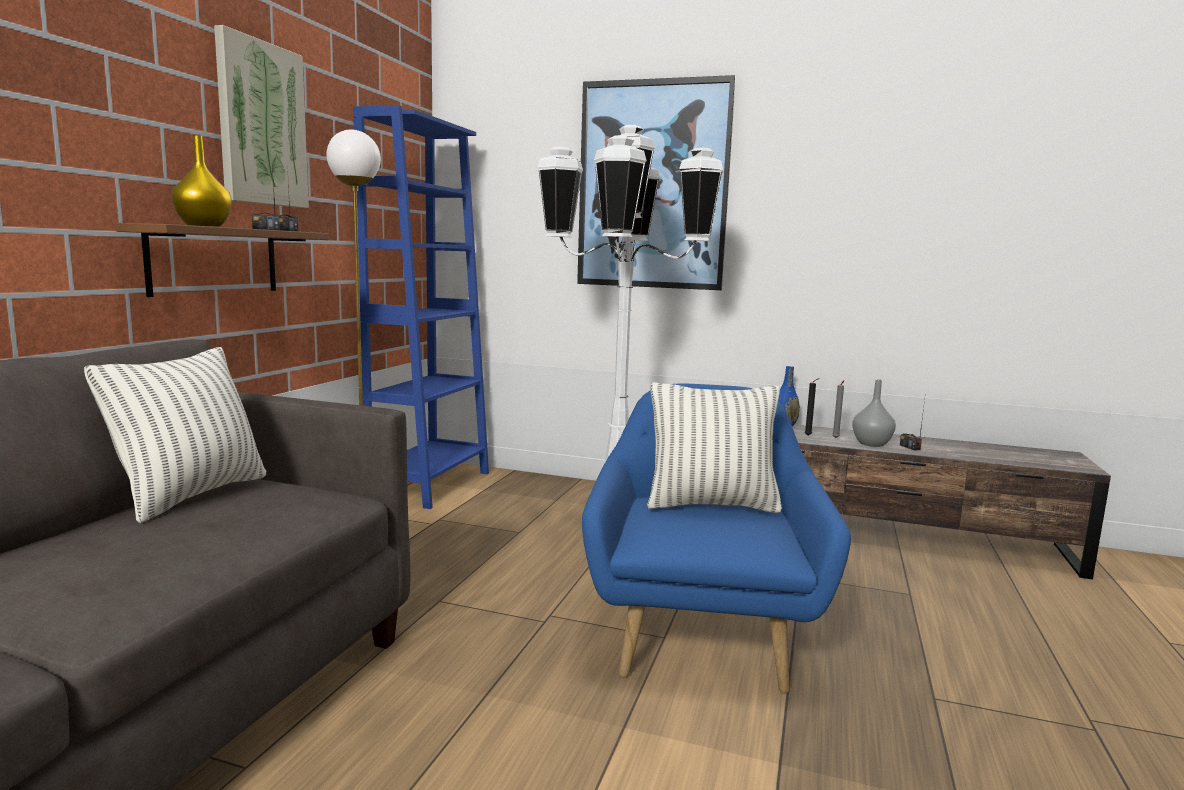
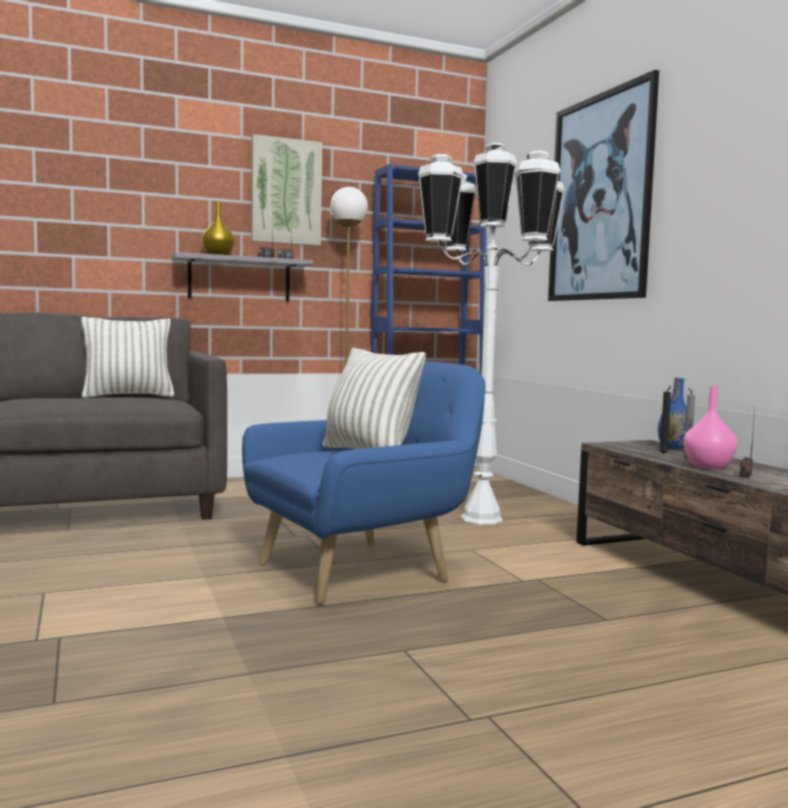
camera: 50 degrees right, 5 degrees down
brown shelf [116,223,329,297] -> grey shelf [171,252,313,302]
grey vase [852,379,896,447] -> pink vase [684,386,737,469]

